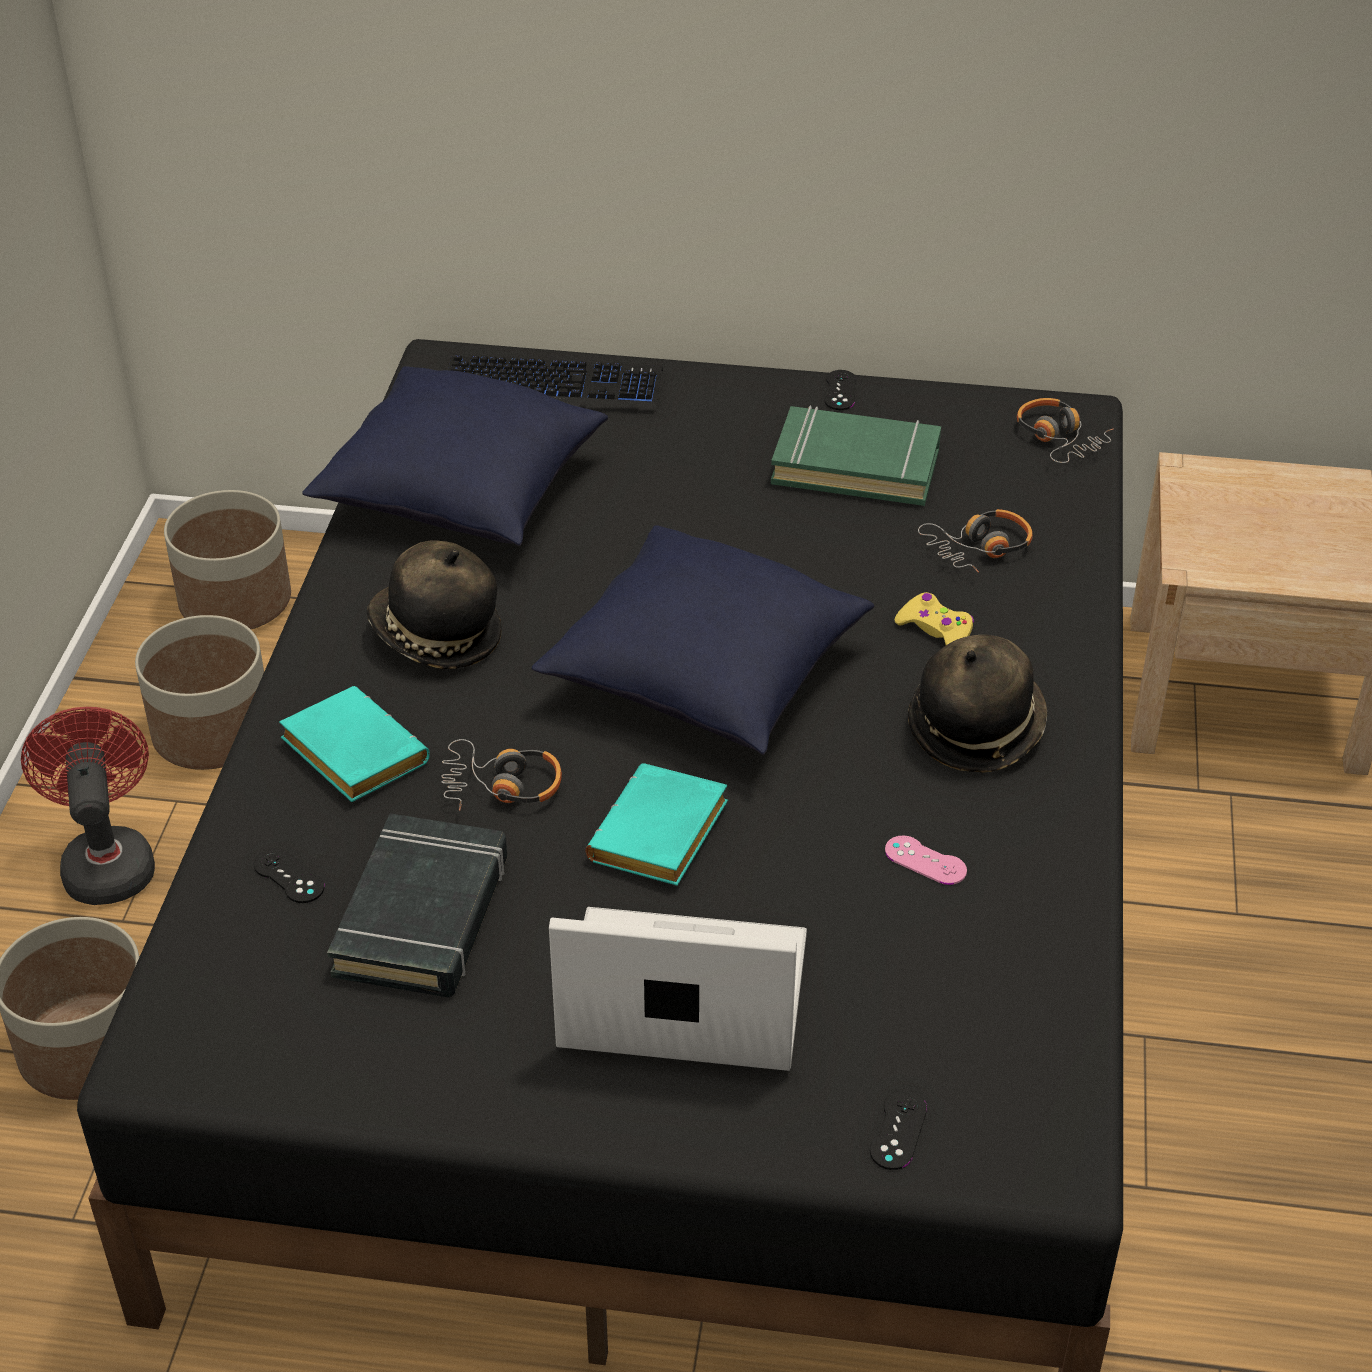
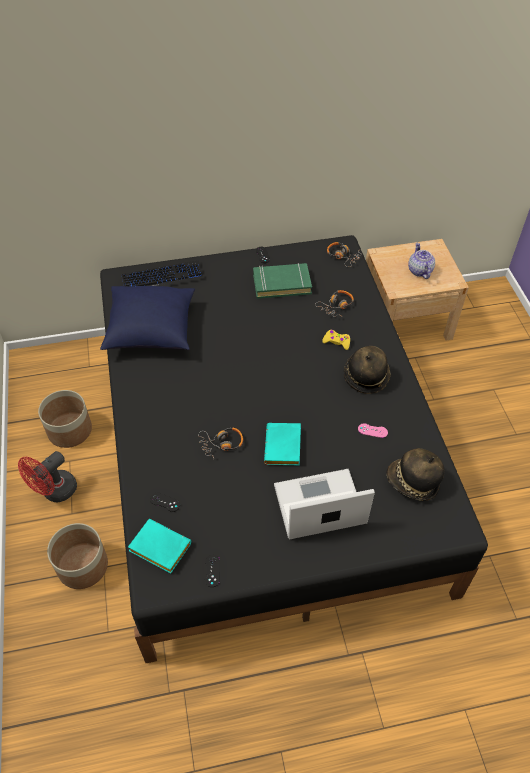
camera: 20 degrees left, 10 degrees up
red fan [21,707,155,905] -> red fan turned 105 degrees counterclockwise [18,451,77,502]
planter [164,490,291,629] -> none
turquoise book [279,686,430,802] -> turquoise book moved to [128,519,191,574]
black book [327,813,507,997] -> none
hat [367,540,502,669] -> hat moved to [386,448,445,501]
blue pillow [532,525,874,755] -> none
black game controller [870,1090,927,1170] -> black game controller moved to [205,555,220,587]
none -> teapot [408,243,435,279]

